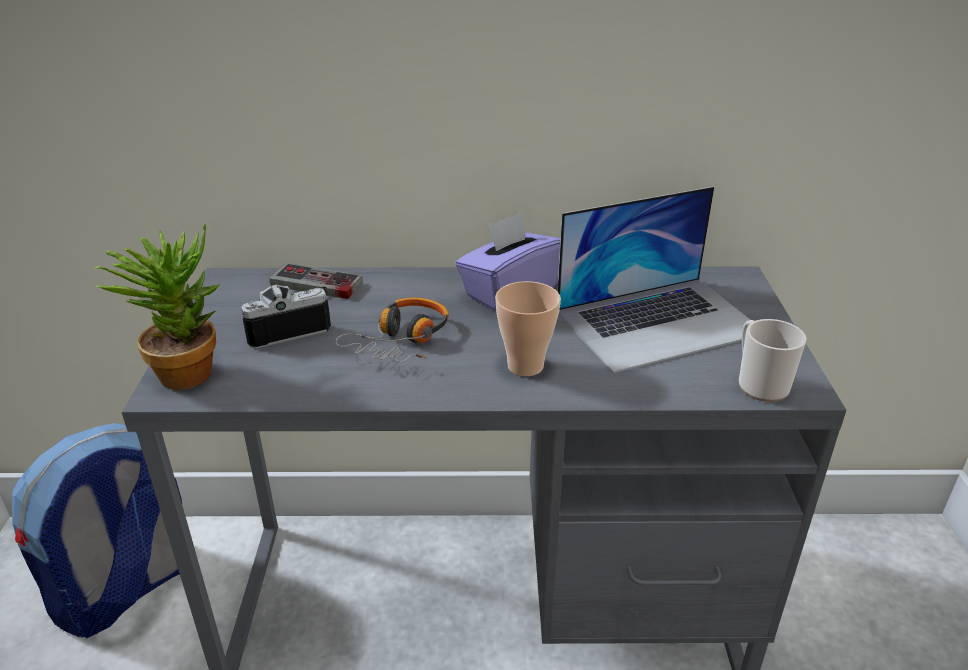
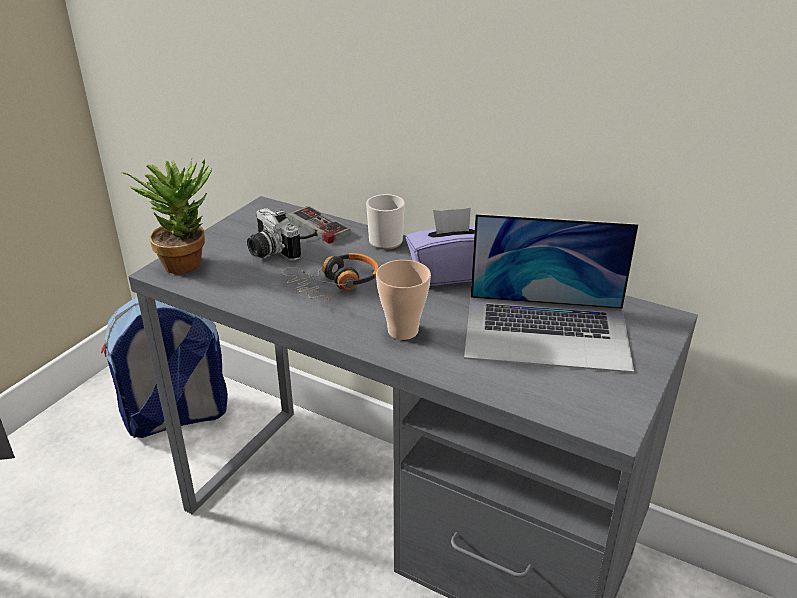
camera: 30 degrees right, 0 degrees up
camera [241,285,331,349] -> camera turned 135 degrees counterclockwise [247,208,301,261]
mug [738,319,807,402] -> mug moved to [366,194,405,250]

